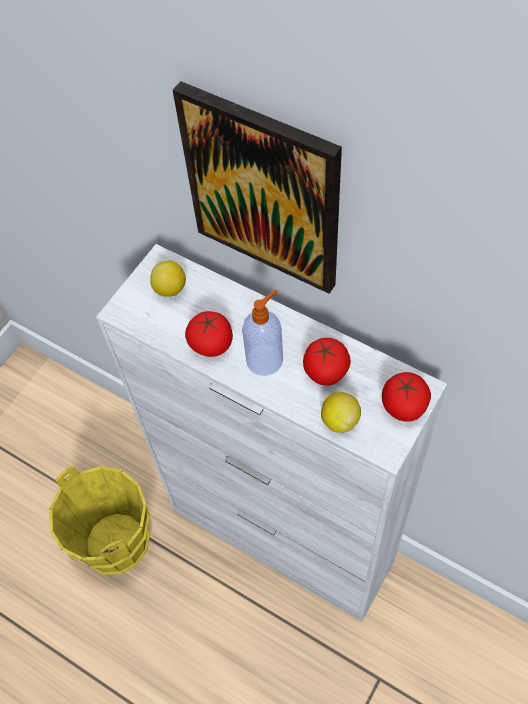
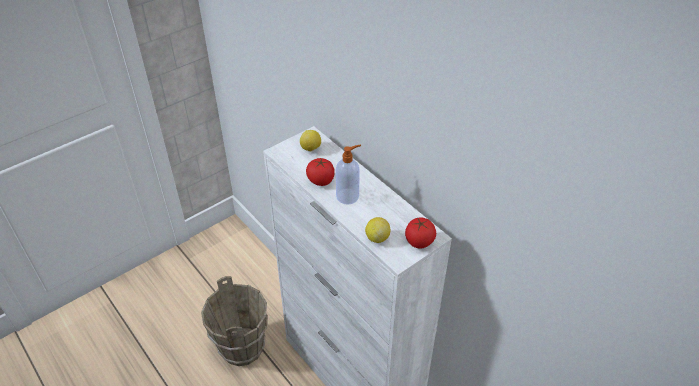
camera: 15 degrees right, 15 degrees down
yellow bucket [49,466,150,574] -> brown bucket [201,276,268,366]
picture [173,81,342,294] -> none
tomato [303,338,351,385] -> none

